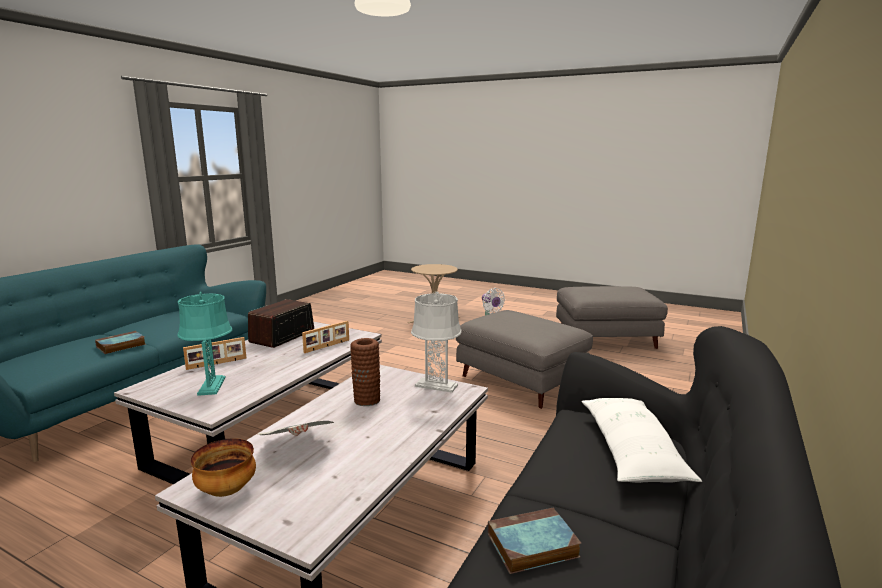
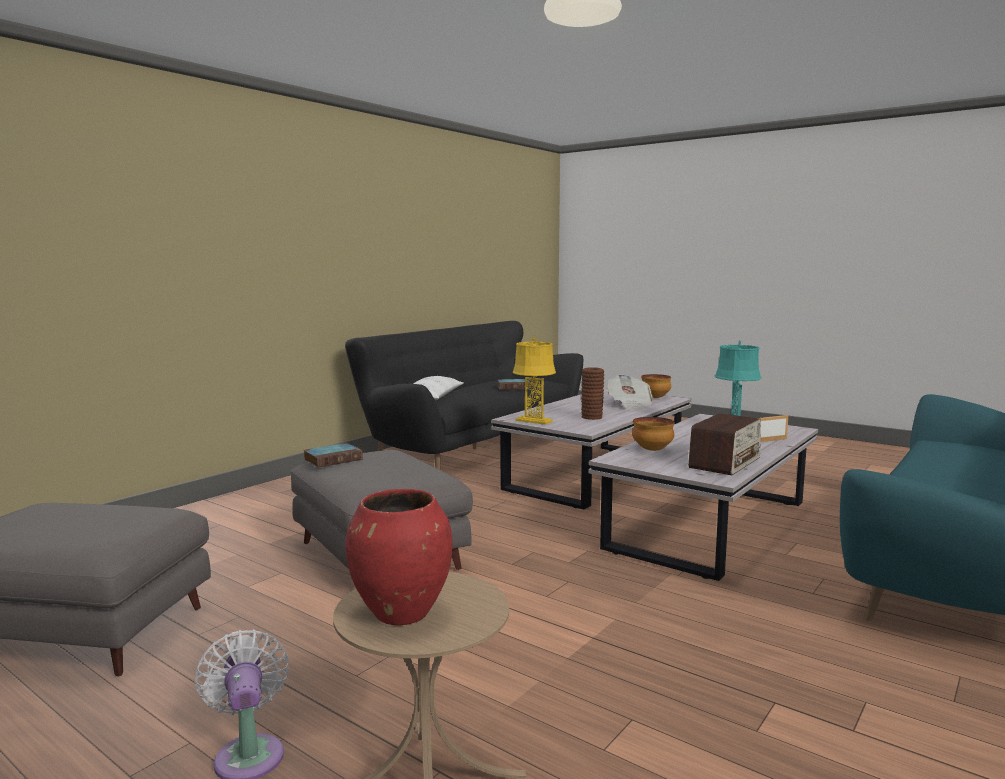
camera: 170 degrees left, 5 degrees down
book [95,331,146,354] -> book moved to [304,443,363,468]
picture frame [302,321,349,353] -> bowl [632,417,674,451]
grey table lamp [411,292,462,393] -> yellow table lamp [513,337,556,425]
none -> red vase [345,489,453,626]

